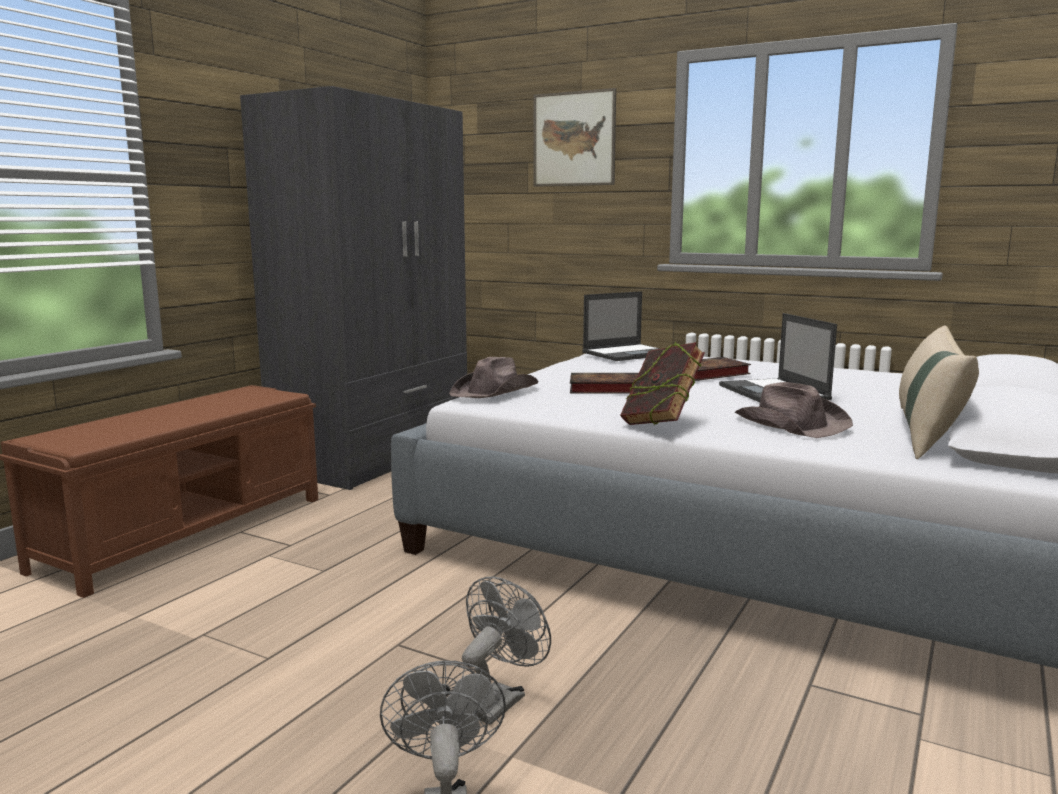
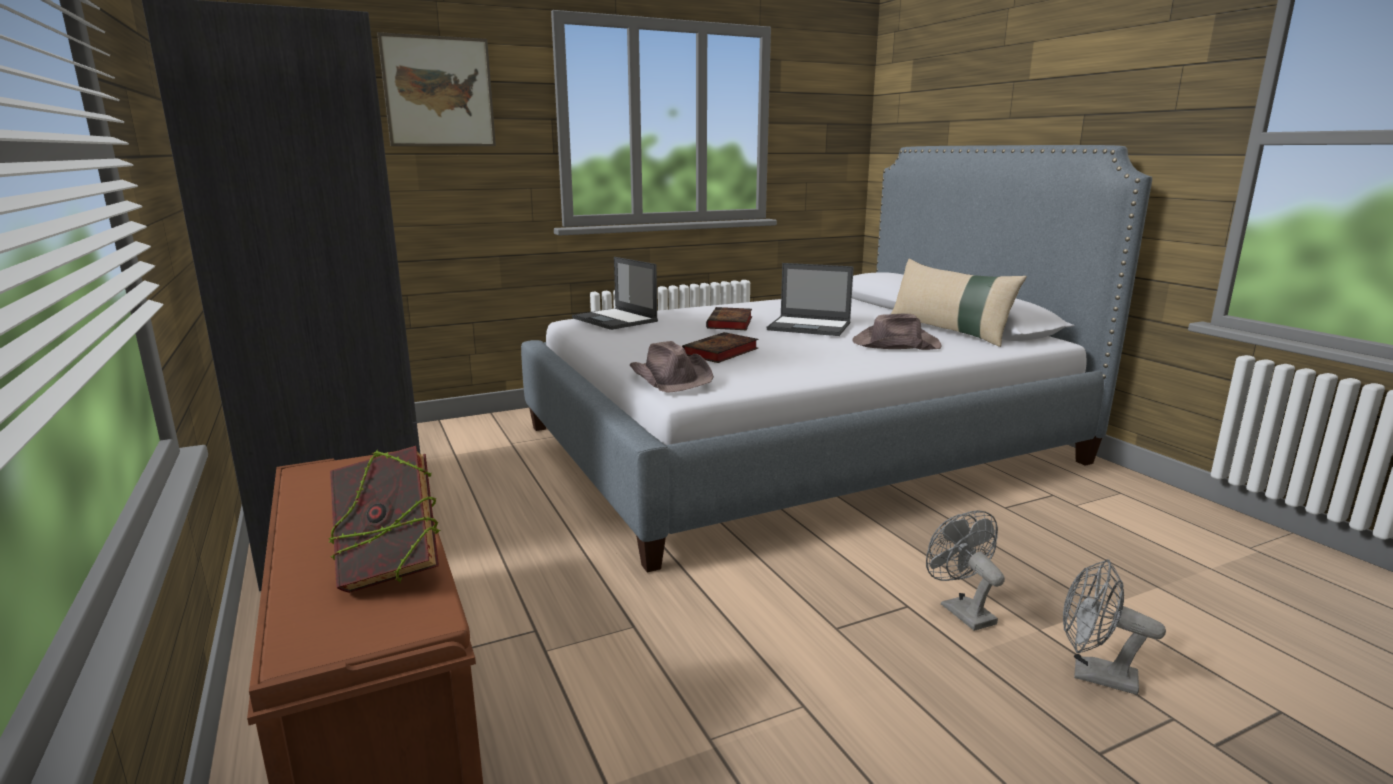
camera: 55 degrees left, 5 degrees up
laptop [583,291,661,361] -> laptop turned 135 degrees clockwise [572,257,658,330]
book [620,342,705,425] -> book moved to [329,446,441,593]

